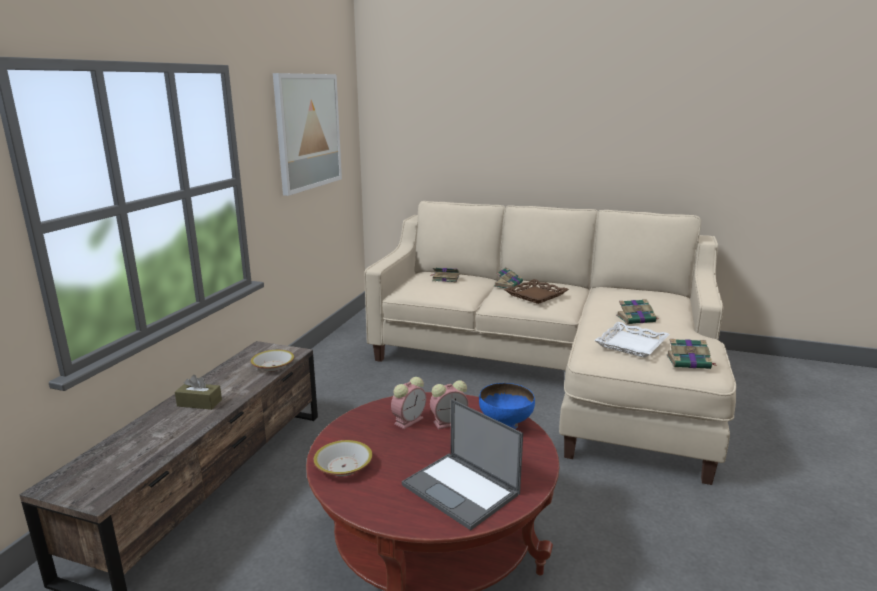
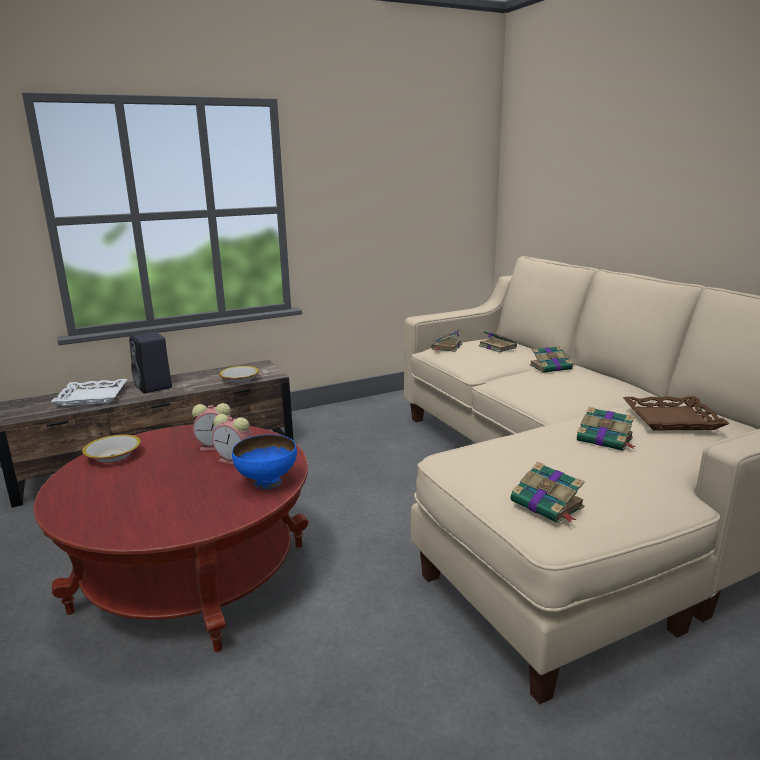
camera: 45 degrees right, 0 degrees up
brown tissue box [175,375,222,410] -> black speaker [129,332,172,394]
picture [273,73,342,196] -> none
laptop [402,399,523,530] -> none
brown tray [504,279,569,304] -> brown tray moved to [623,396,730,430]
white tray [594,322,670,358] -> white tray moved to [51,379,127,406]
none -> book [431,328,463,352]

